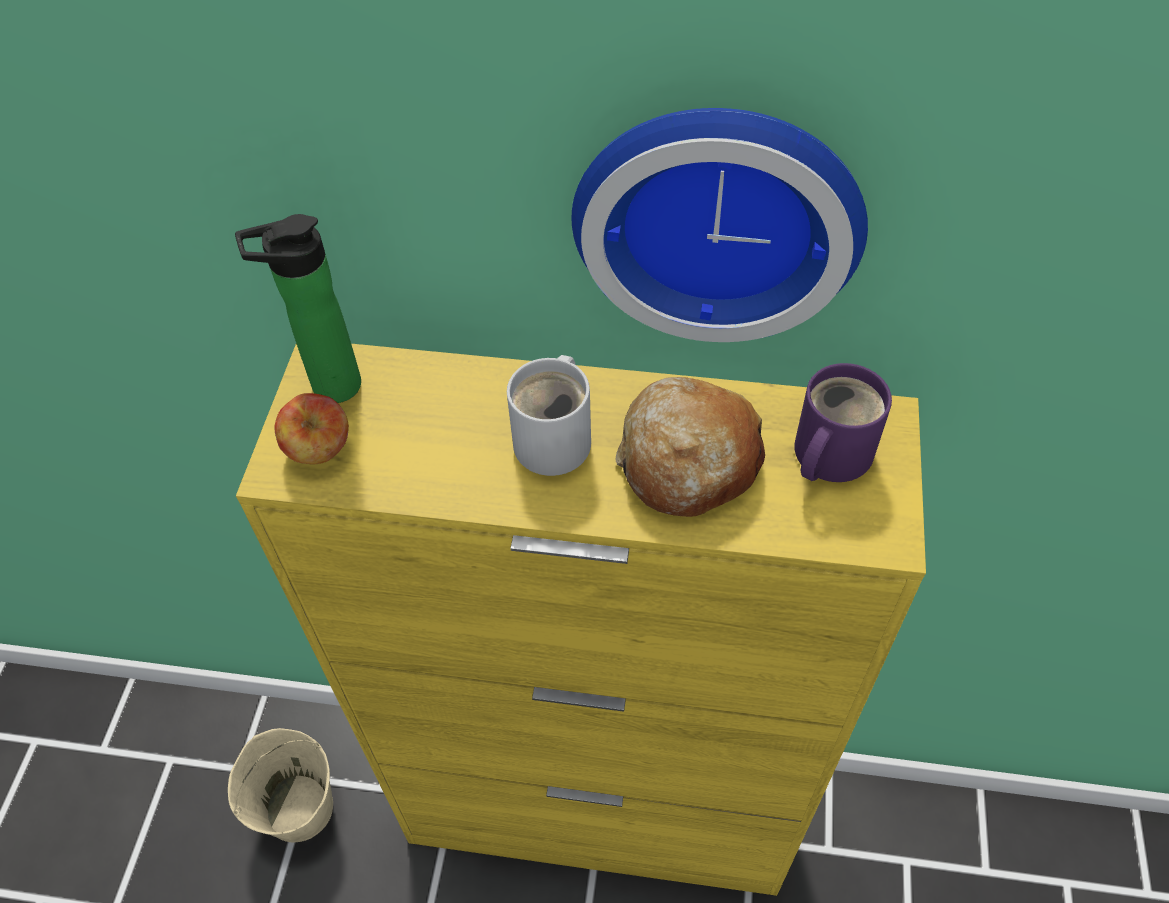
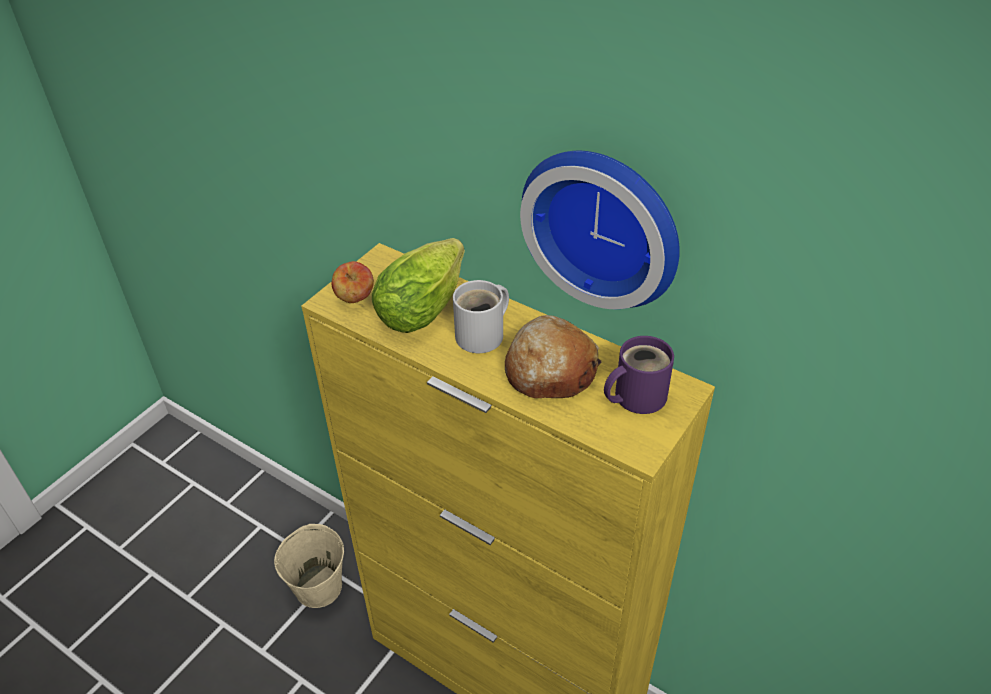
camera: 25 degrees right, 10 degrees down
bottle [235,214,361,403] -> none
none -> lettuce [372,238,465,333]

